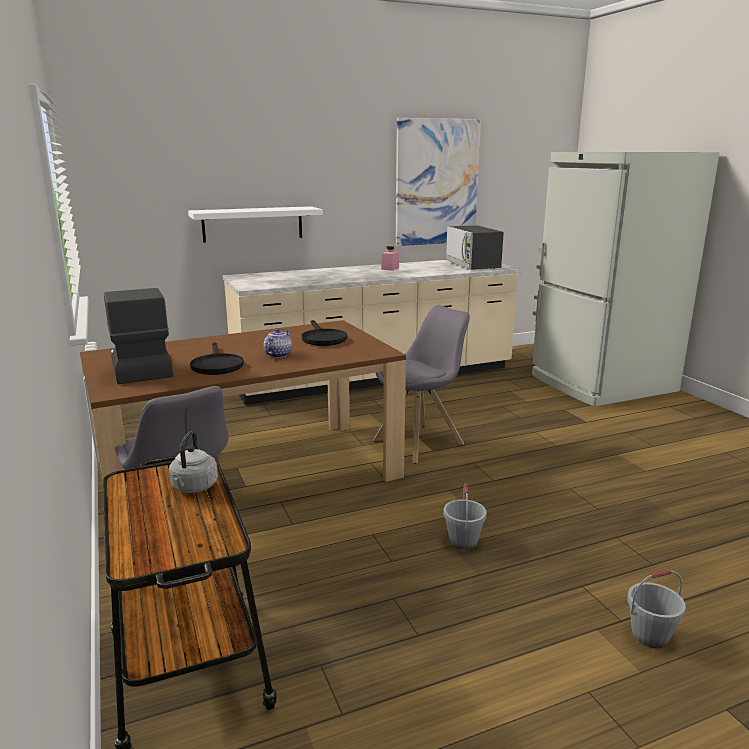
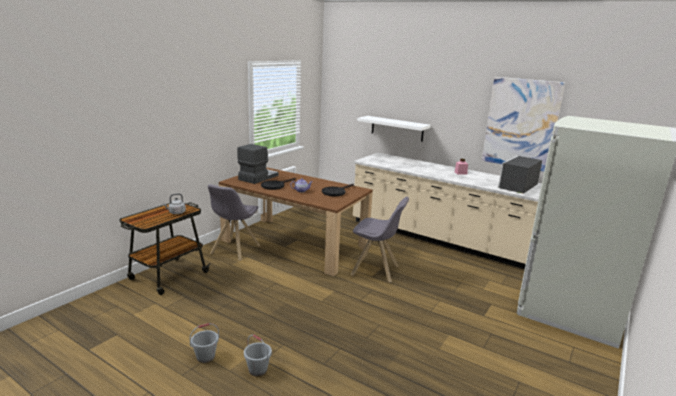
camera: 55 degrees right, 0 degrees up
grey bucket [443,483,487,550] -> grey bucket moved to [189,323,219,363]

